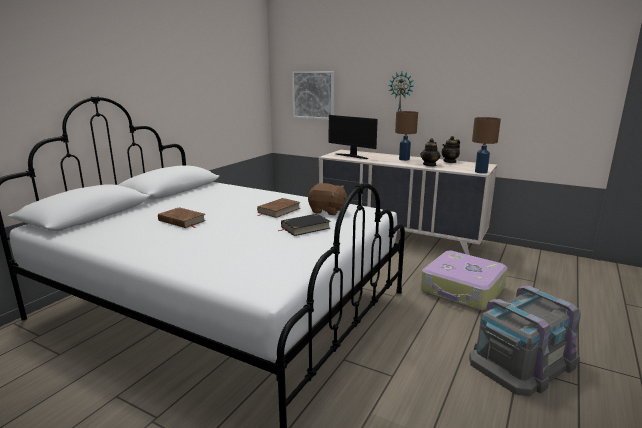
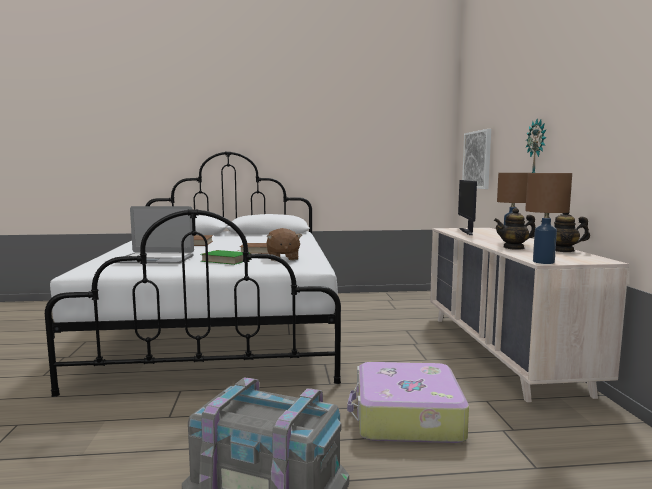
camera: 55 degrees right, 10 degrees down
black book [277,214,331,236] -> green book [201,250,250,265]
none -> laptop [116,206,194,264]

